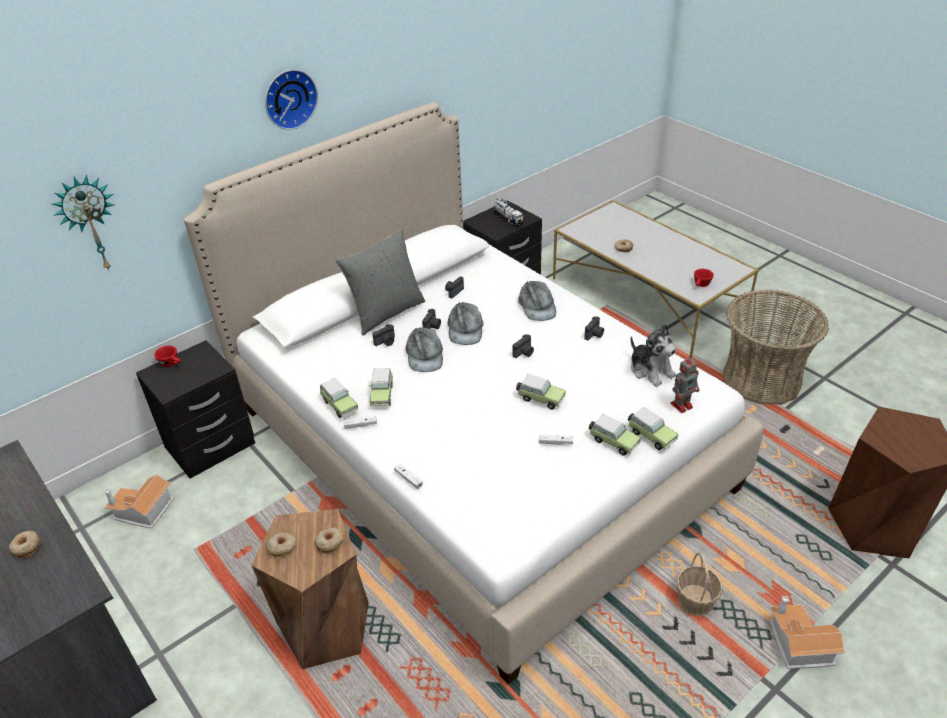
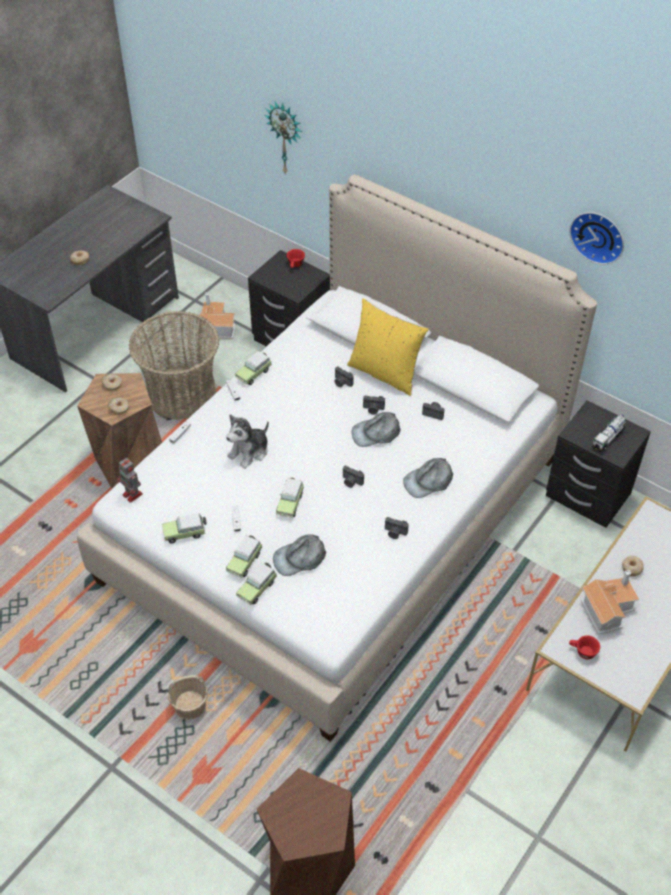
camera: 75 degrees right, 10 degrees up
wall clock [265,69,318,130] -> wall clock moved to [570,212,624,264]
grey pillow [336,229,425,335] -> yellow pillow [347,298,429,396]
toy car [370,368,393,406] -> toy car moved to [162,513,207,543]
grey cap [405,327,443,372] -> grey cap moved to [273,534,326,576]
plush toy [631,324,676,387] -> plush toy moved to [226,414,269,469]
toy robot [670,356,699,413] -> toy robot moved to [118,458,143,503]
basket [723,289,829,405] -> basket moved to [129,311,219,420]
toy house [770,596,845,669] -> toy house moved to [581,570,640,634]

